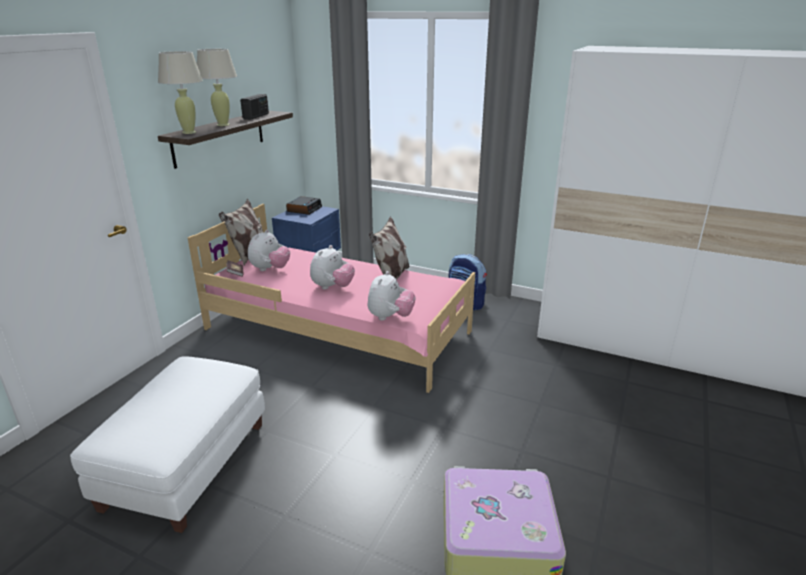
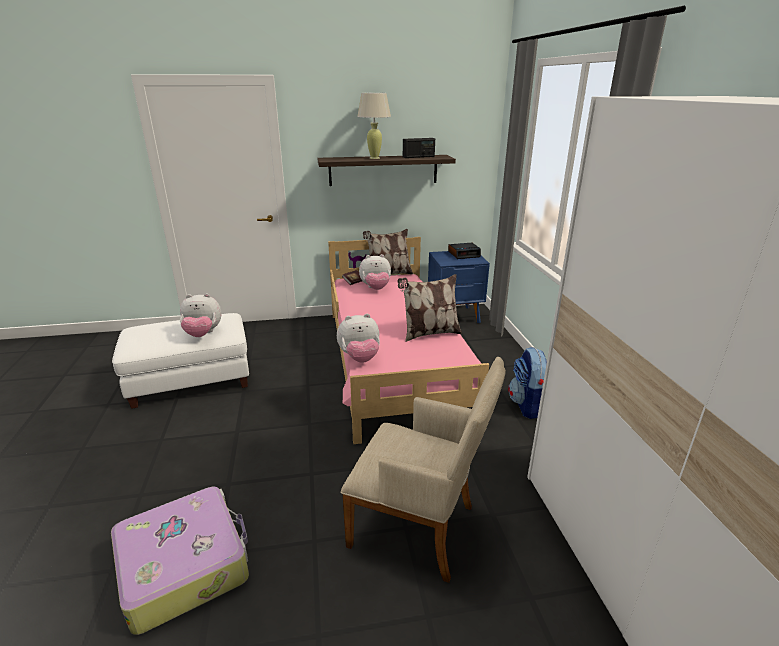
camera: 55 degrees right, 0 degrees up
beige table lamp [158,51,203,134] -> none
plush toy [310,245,355,290] -> plush toy moved to [180,293,222,337]
none -> beige armchair [341,357,506,583]

